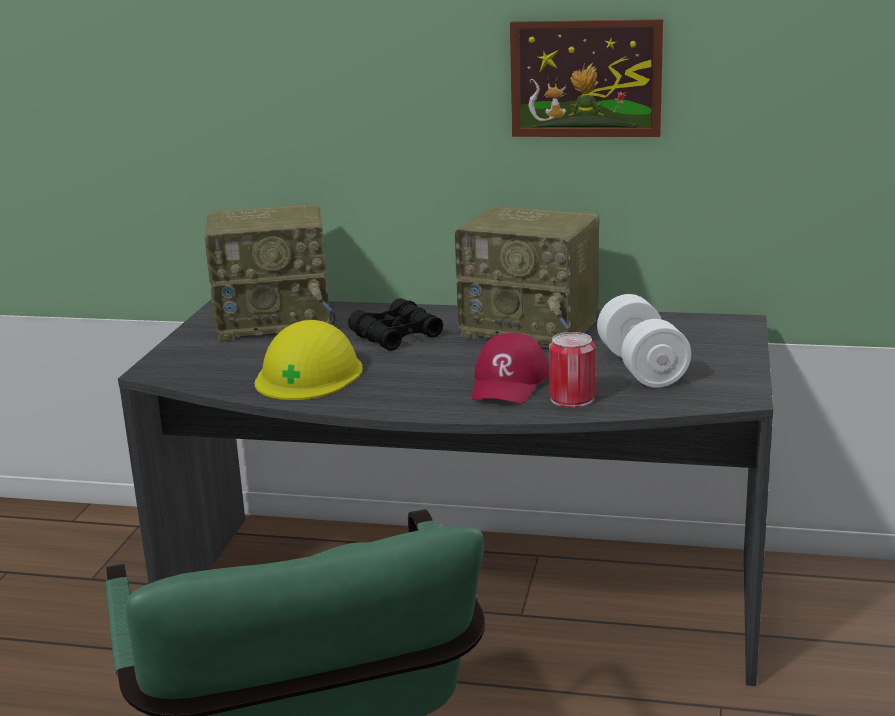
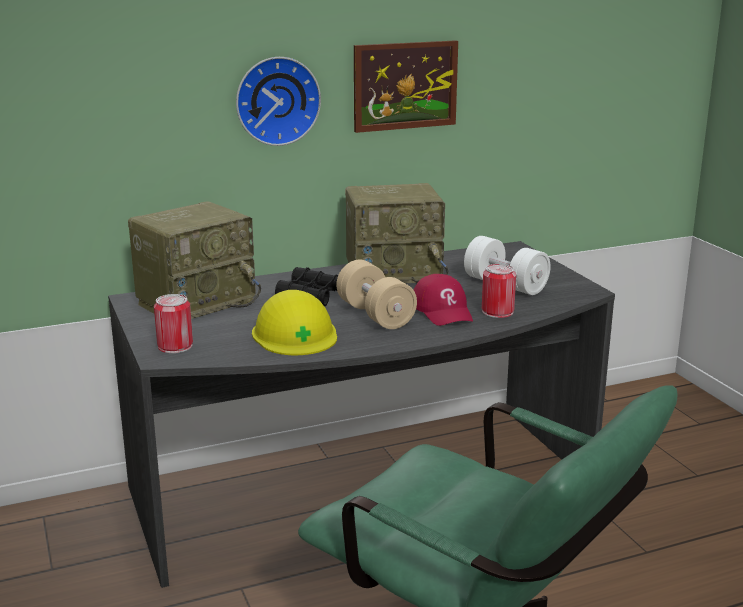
camera: 35 degrees left, 0 degrees up
none -> can [154,294,193,353]
none -> wall clock [236,57,321,146]
none -> beige dumbbell [336,260,417,329]

